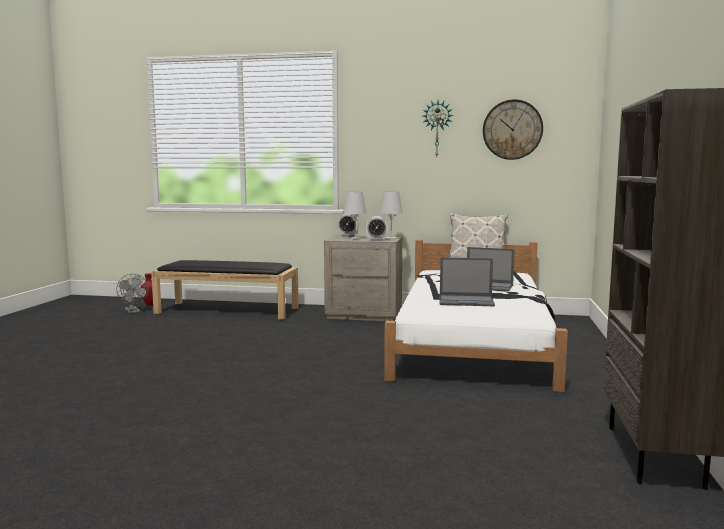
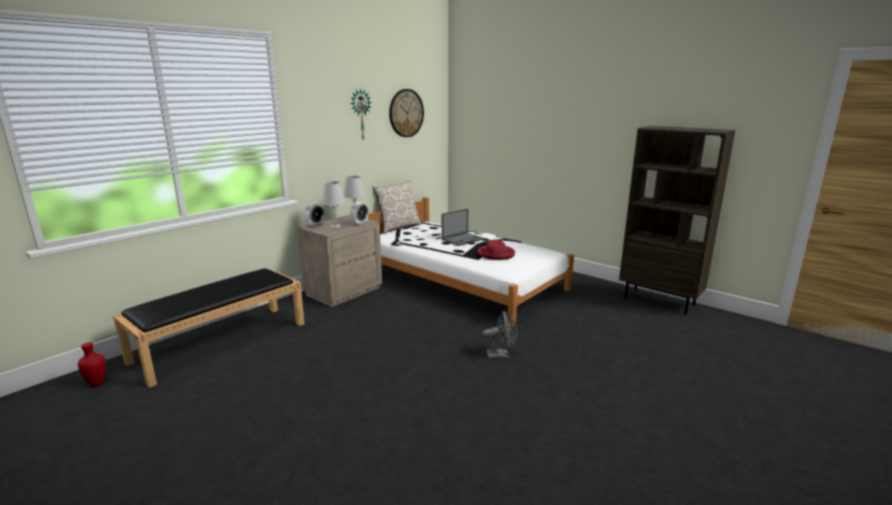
camera: 60 degrees left, 10 degrees up
grey fan [116,274,148,313] -> grey fan moved to [483,311,517,359]
laptop [439,257,495,306] -> red hat [477,240,515,260]

